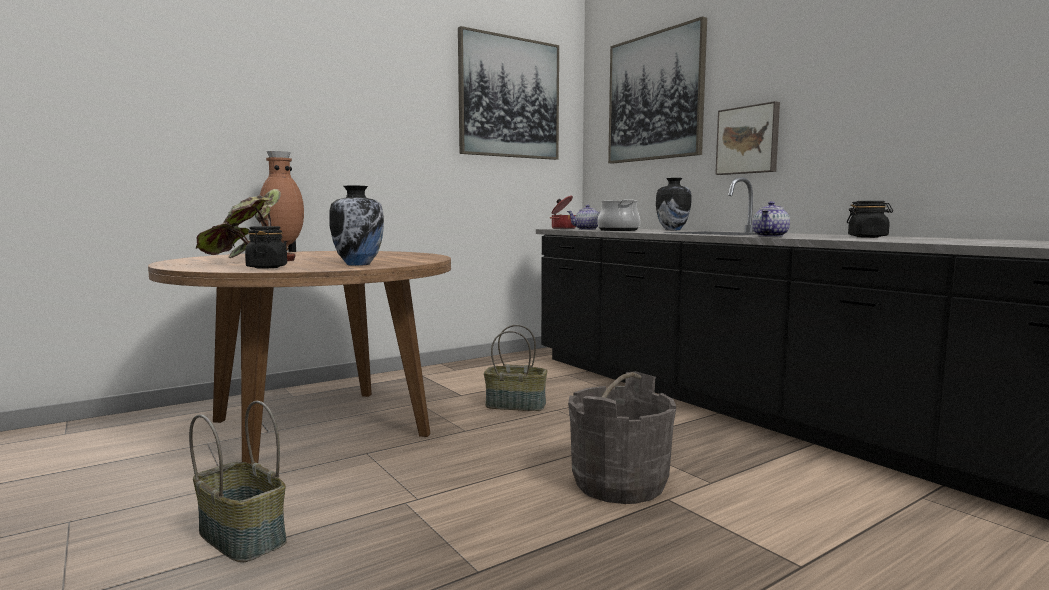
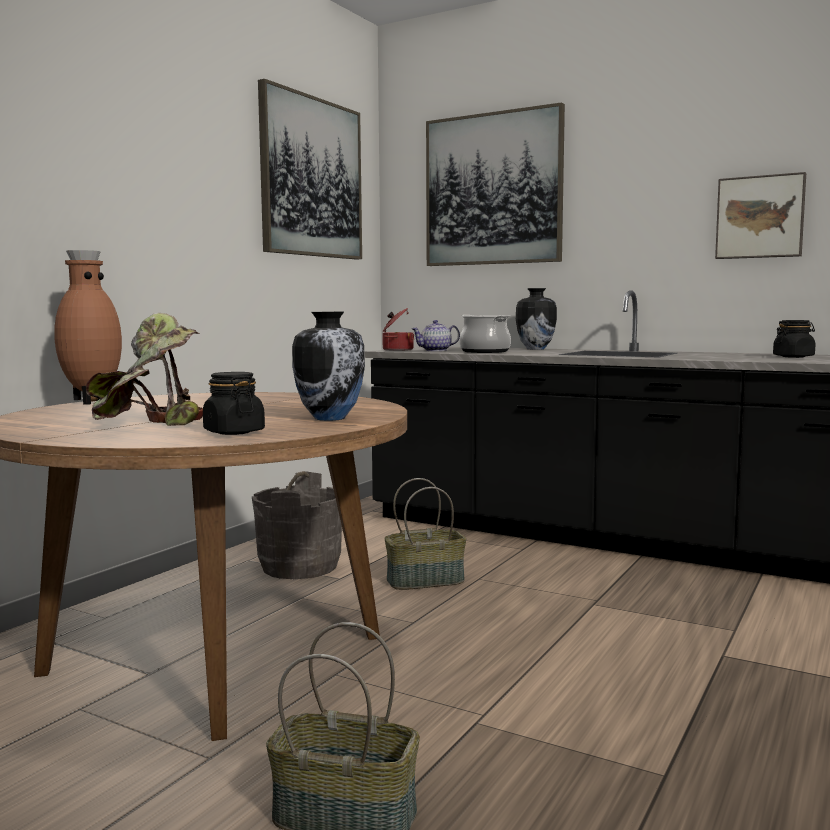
camera: 25 degrees left, 0 degrees up
grey bucket [568,371,676,504] -> grey bucket moved to [252,471,342,579]
picture [715,101,780,175] -> picture moved to [715,172,806,259]
teapot [752,201,790,237] -> none

